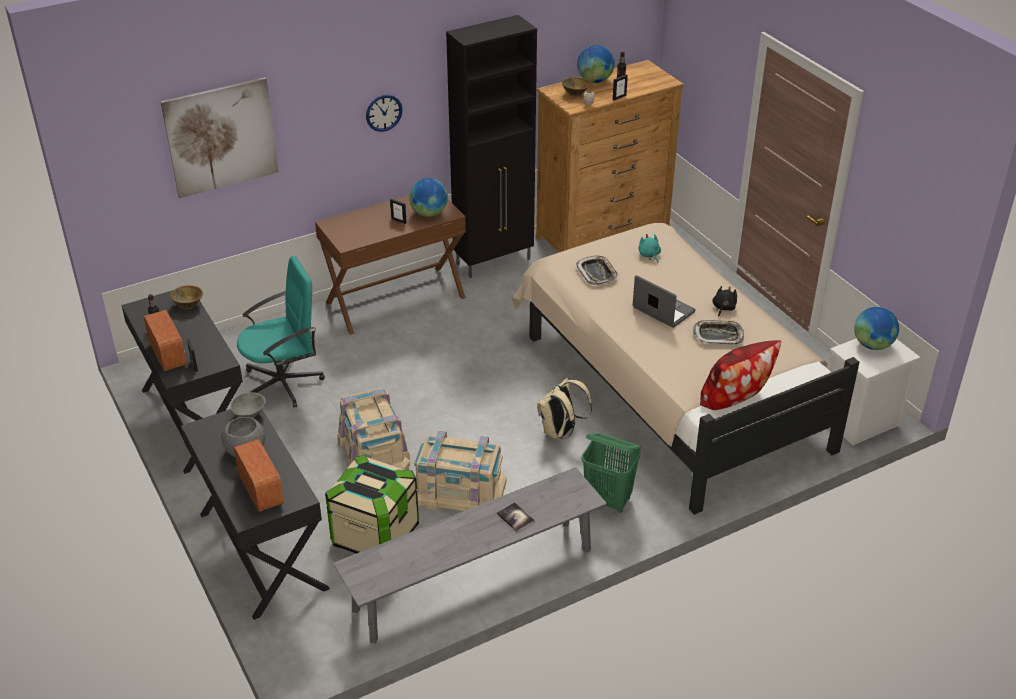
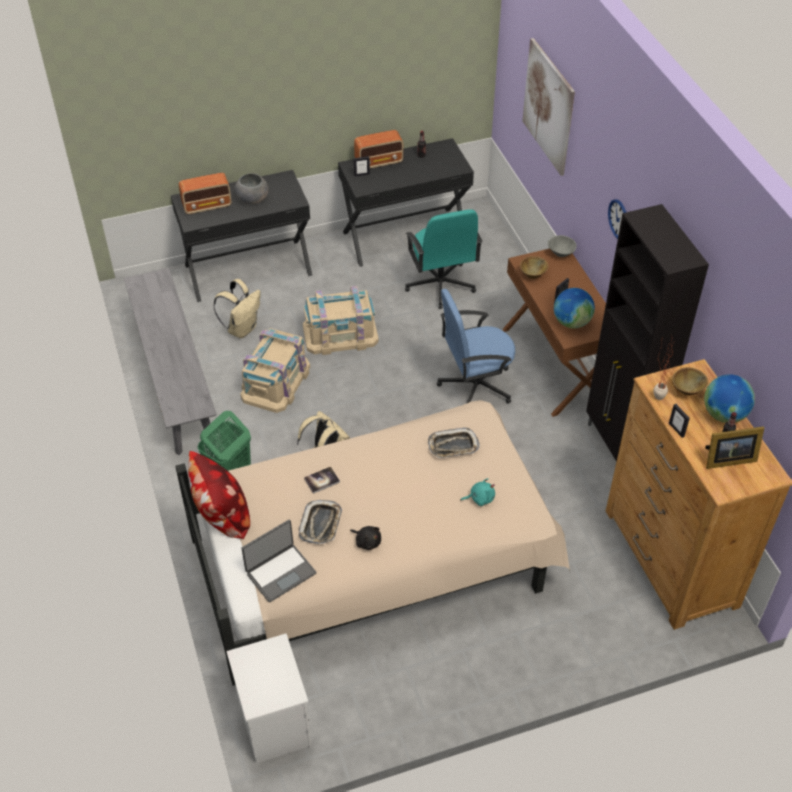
camera: 100 degrees right, 10 degrees up
brown bowl [170,285,203,309] -> brown bowl moved to [520,256,549,279]
grey bowl [230,392,266,418] -> grey bowl moved to [548,235,577,257]
storage box [325,455,419,553] -> beige backpack [214,279,261,338]
book [497,502,535,532] -> book moved to [304,467,340,494]
laptop [633,275,696,328] -> laptop moved to [242,520,317,602]
globe [854,307,899,350] -> none
none -> blue office chair [437,289,515,404]
none -> picture frame [705,426,764,469]

